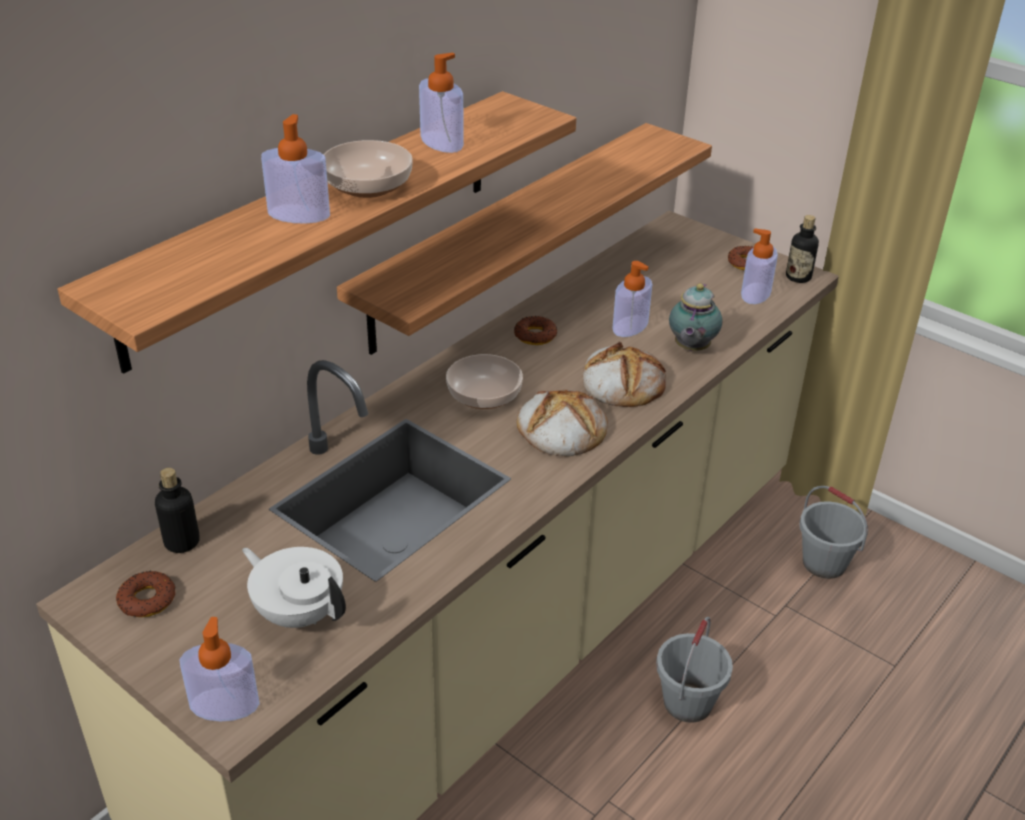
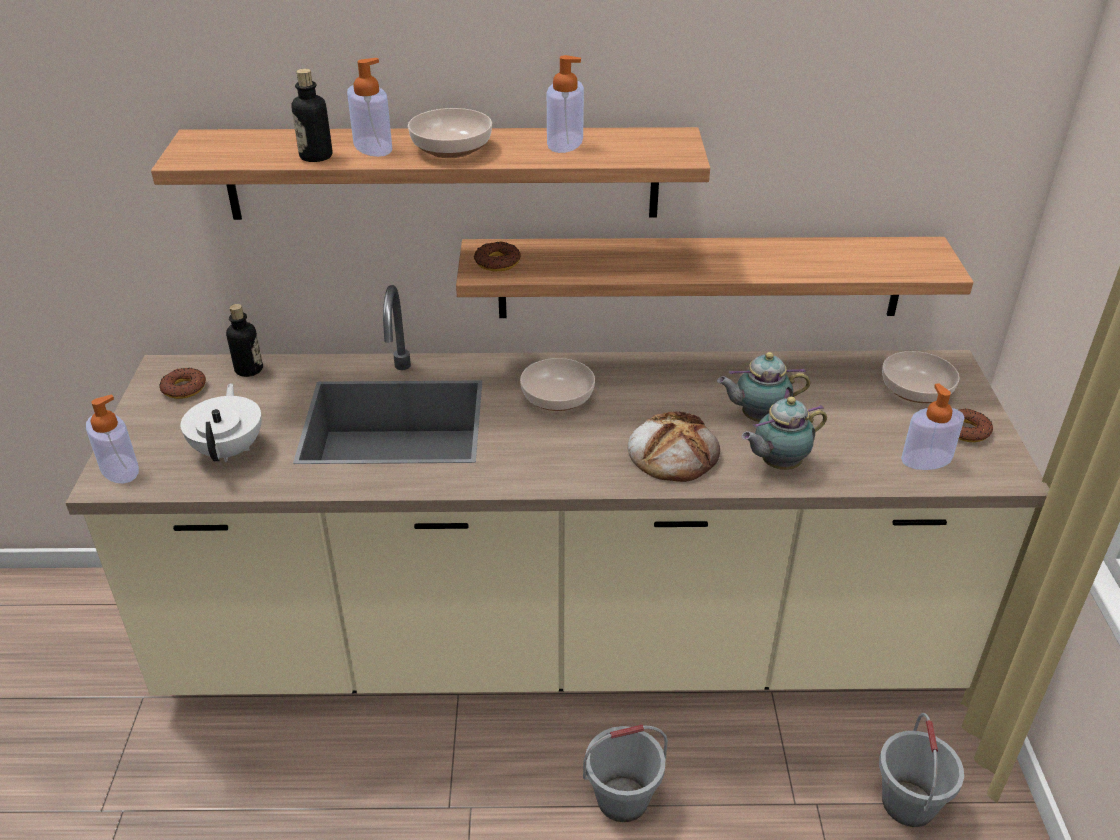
camera: 50 degrees right, 0 degrees up
donut [514,316,557,345] -> donut moved to [474,242,521,271]
bread [517,390,608,457] -> none
soap dispenser [612,261,652,337] -> teapot [717,352,810,422]
bottle [786,215,819,283] -> bottle moved to [291,69,333,162]
none -> bowl [882,351,959,403]

